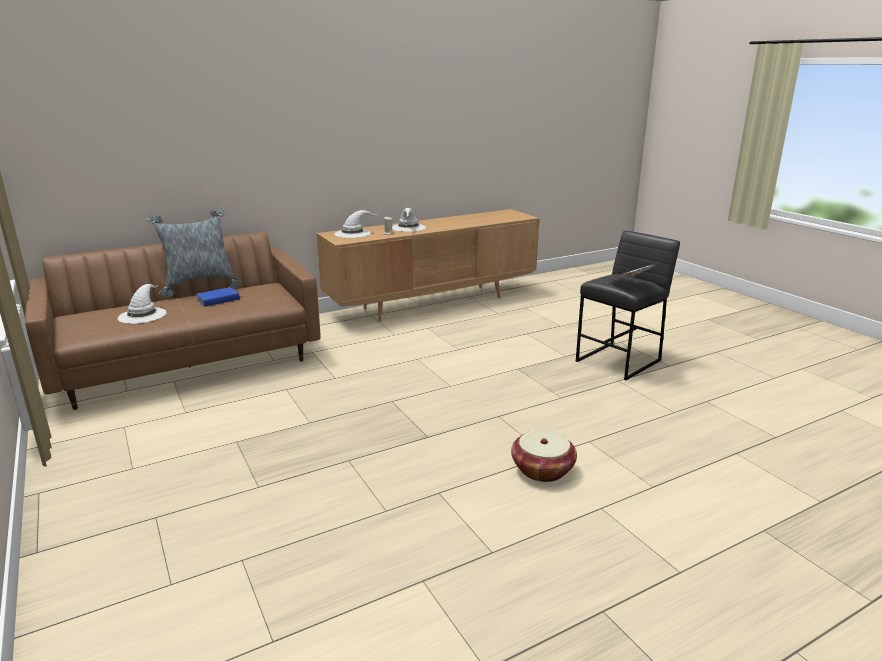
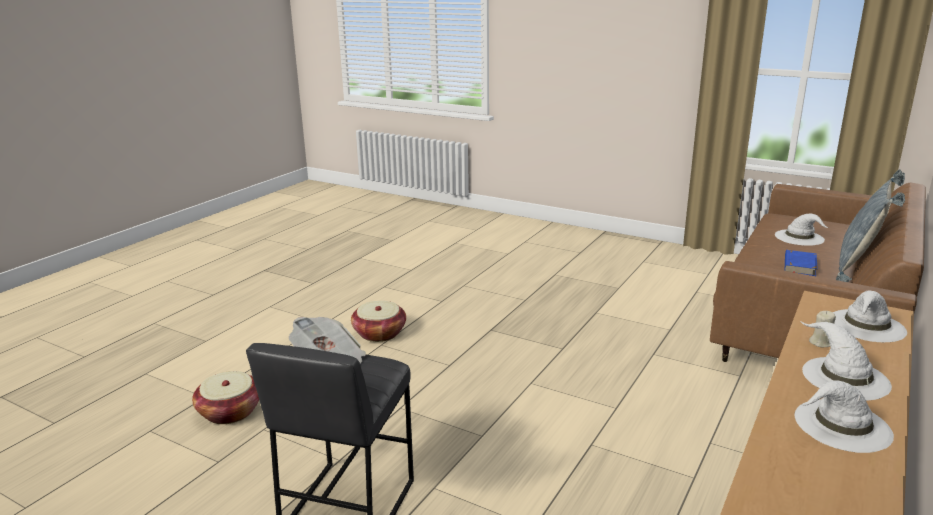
camera: 150 degrees right, 0 degrees up
none -> basket [192,371,259,424]
none -> white hat [794,380,894,453]

